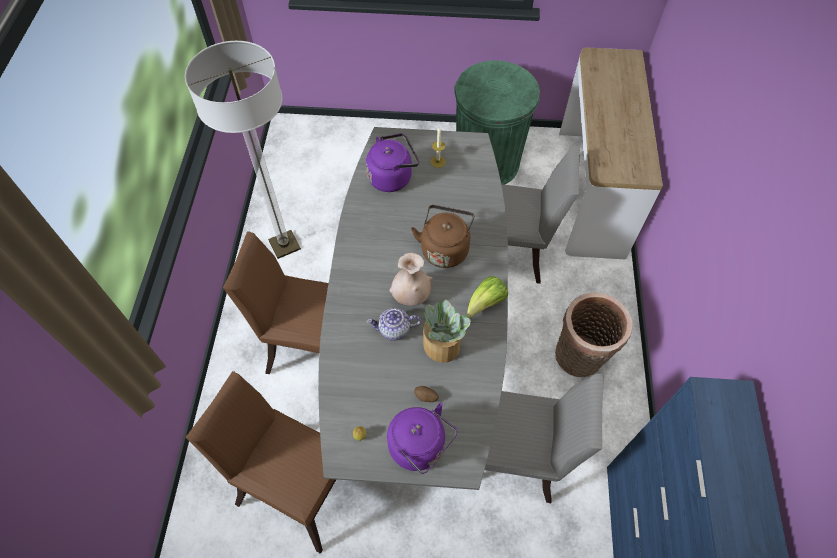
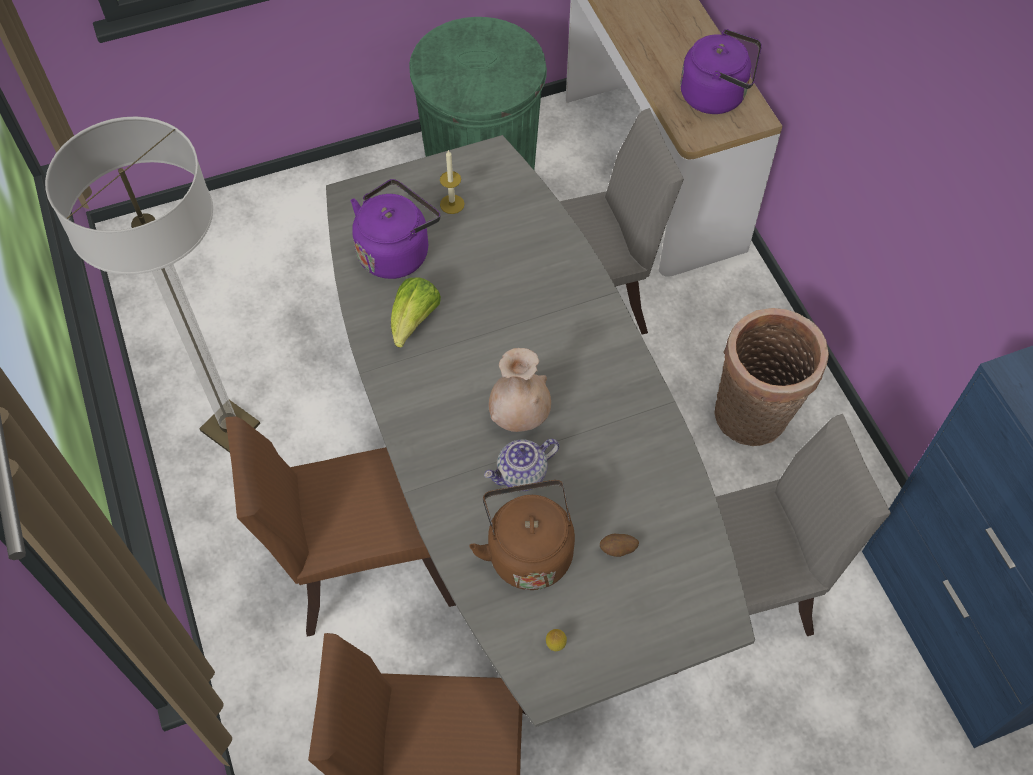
camera: 25 degrees left, 0 degrees up
purple kettle [387,403,457,474] -> purple kettle moved to [680,29,762,114]
brown kettle [411,205,474,268] -> brown kettle moved to [469,480,575,590]
potted plant [419,300,470,363] -> none
lettuce [467,276,508,318] -> lettuce moved to [391,277,441,348]

